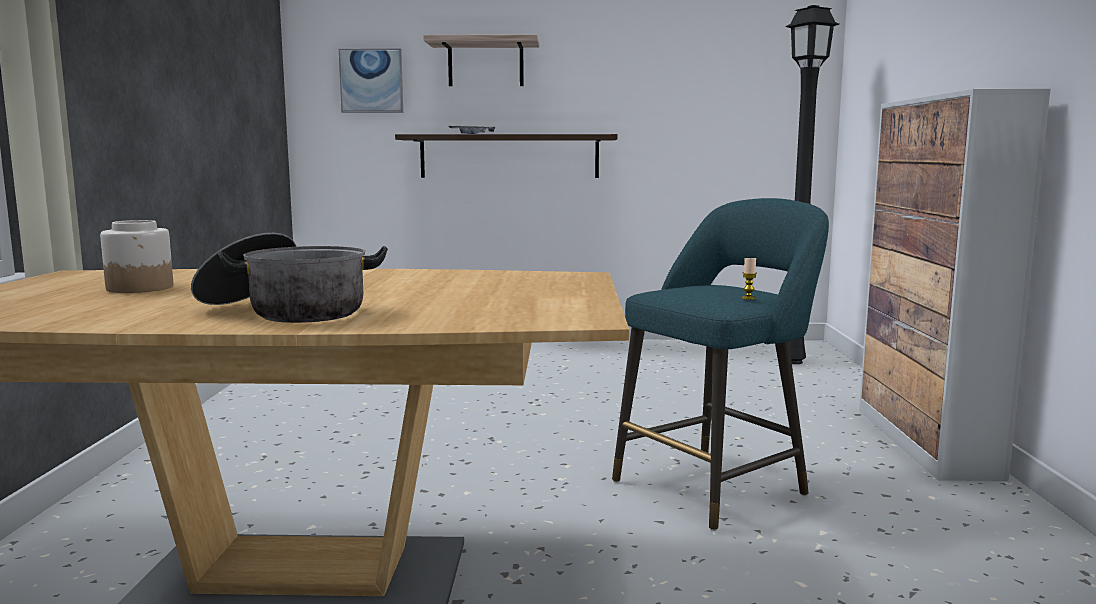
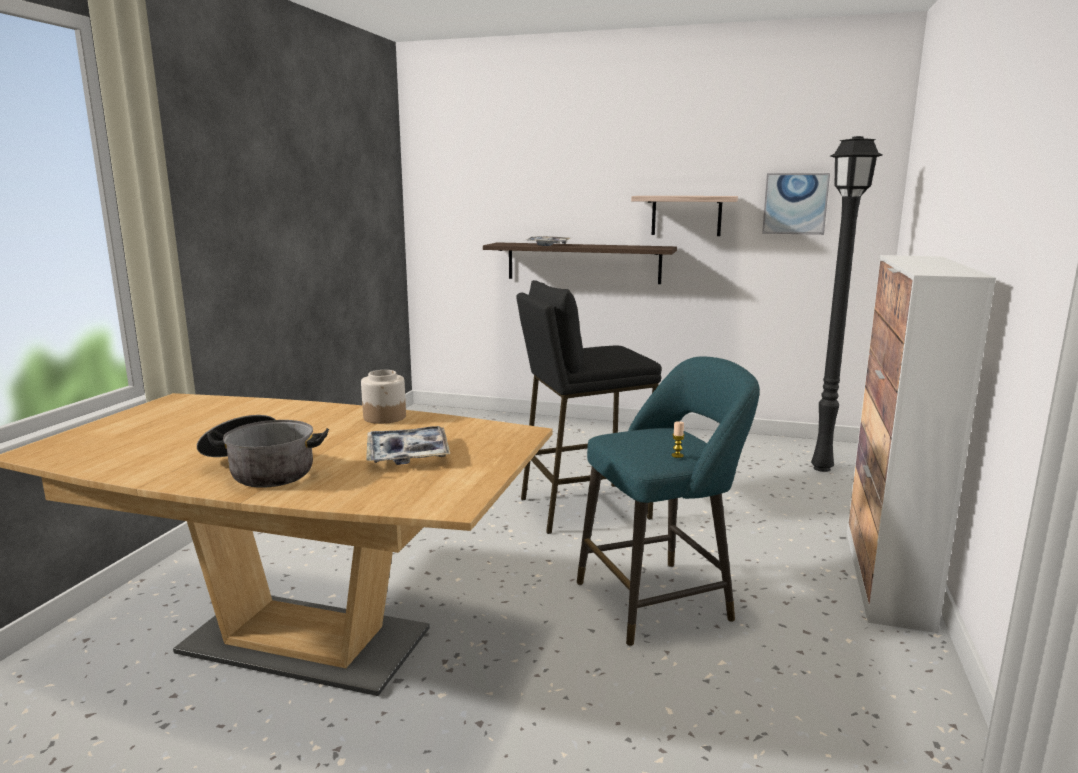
camera: 15 degrees right, 5 degrees up
jar [100,220,173,293] -> jar moved to [361,370,406,424]
picture [339,48,403,113] -> picture moved to [762,173,830,235]
shelf [423,35,539,86] -> shelf moved to [631,196,738,236]
none -> tray [366,426,450,465]
none -> black stool [516,280,662,534]

